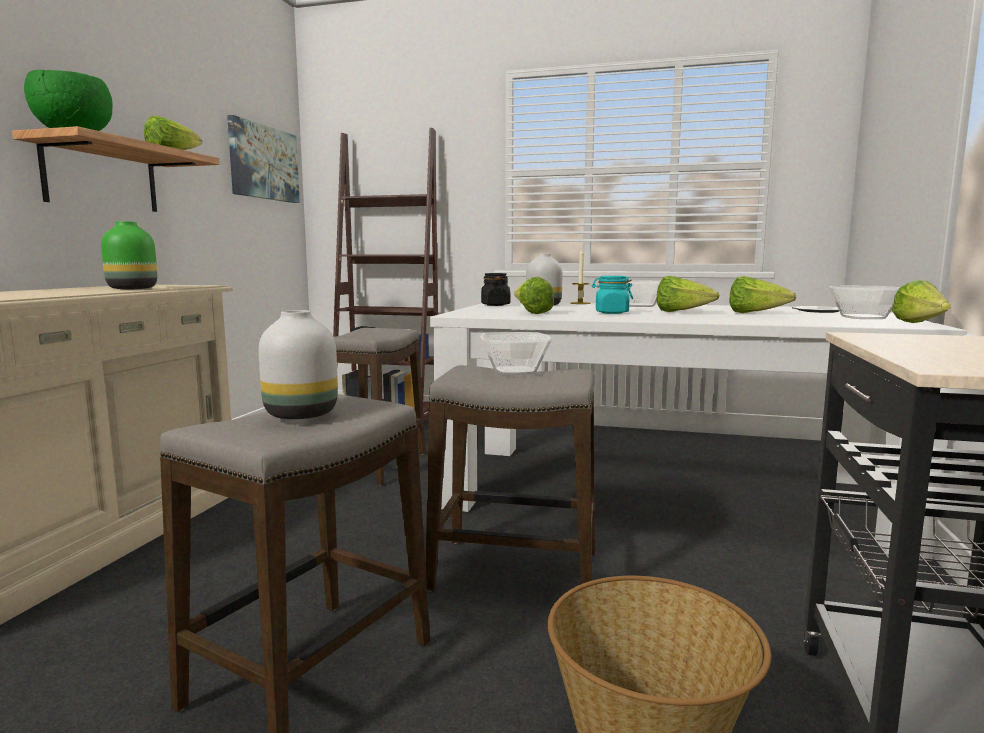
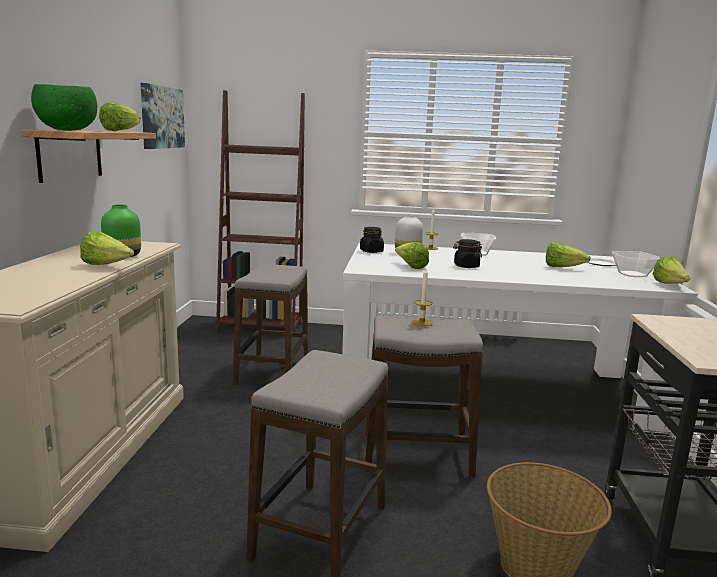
camera: 10 degrees left, 5 degrees up
white vase [259,310,338,419] -> none
bowl [480,332,552,375] -> candle [412,268,433,326]
turquoise jar [592,276,633,314] -> black jar [453,239,482,268]
lettuce [656,276,720,312] -> lettuce moved to [80,231,134,265]

